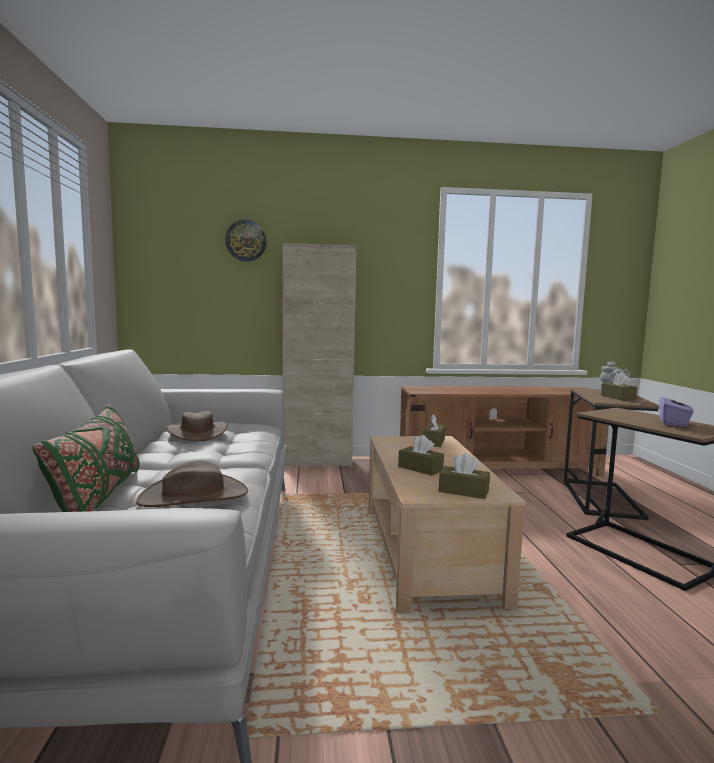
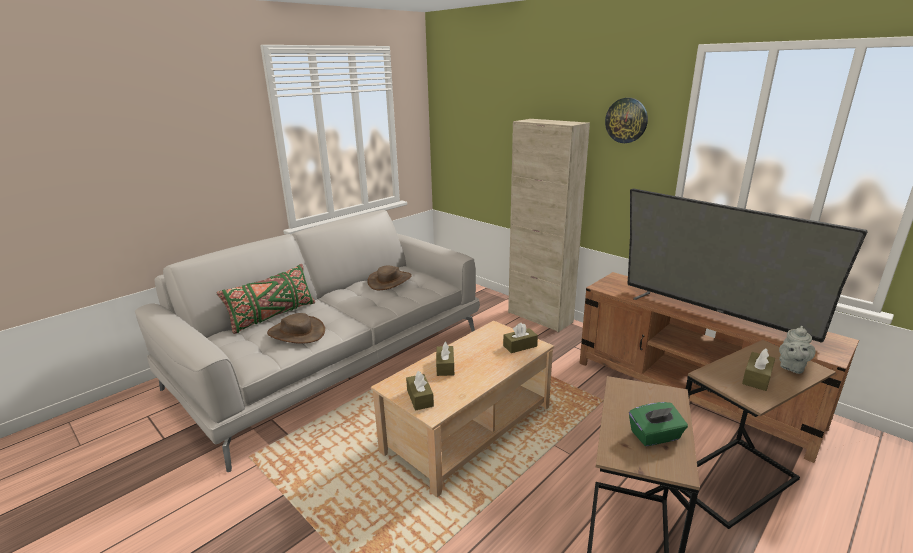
camera: 50 degrees right, 15 degrees up
wall clock [225,220,267,262] -> wall clock moved to [605,98,648,143]
purple tissue box [659,392,694,427] -> green tissue box [629,402,688,446]
none -> television [628,188,868,343]

